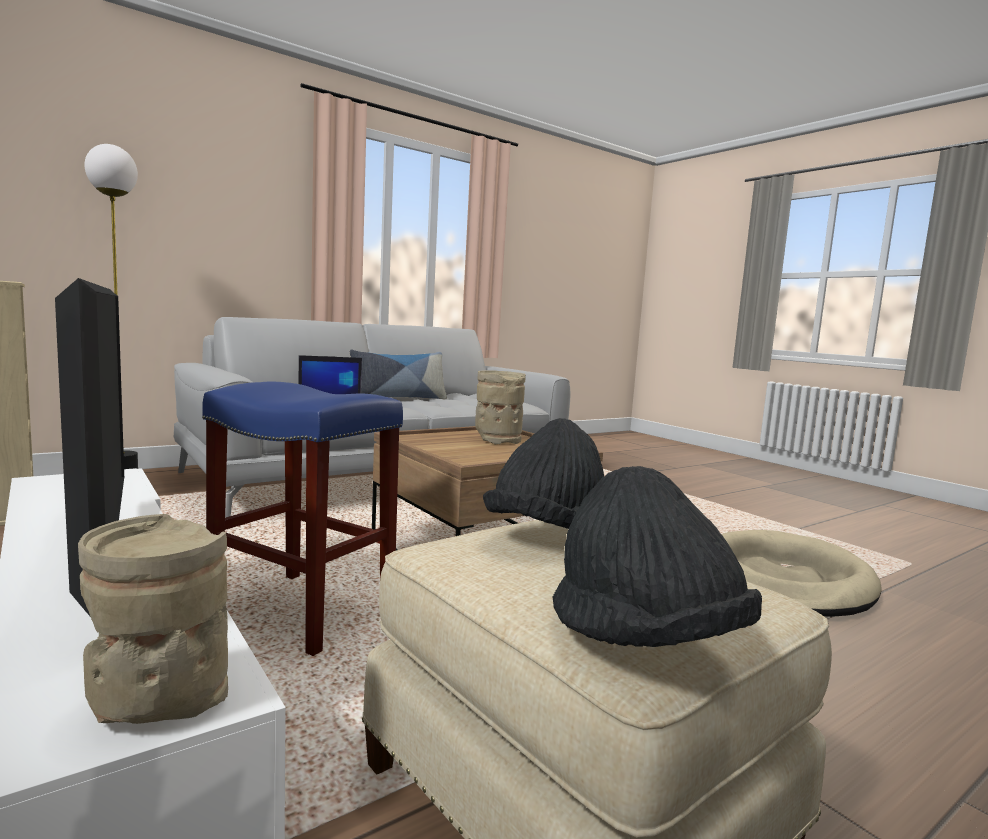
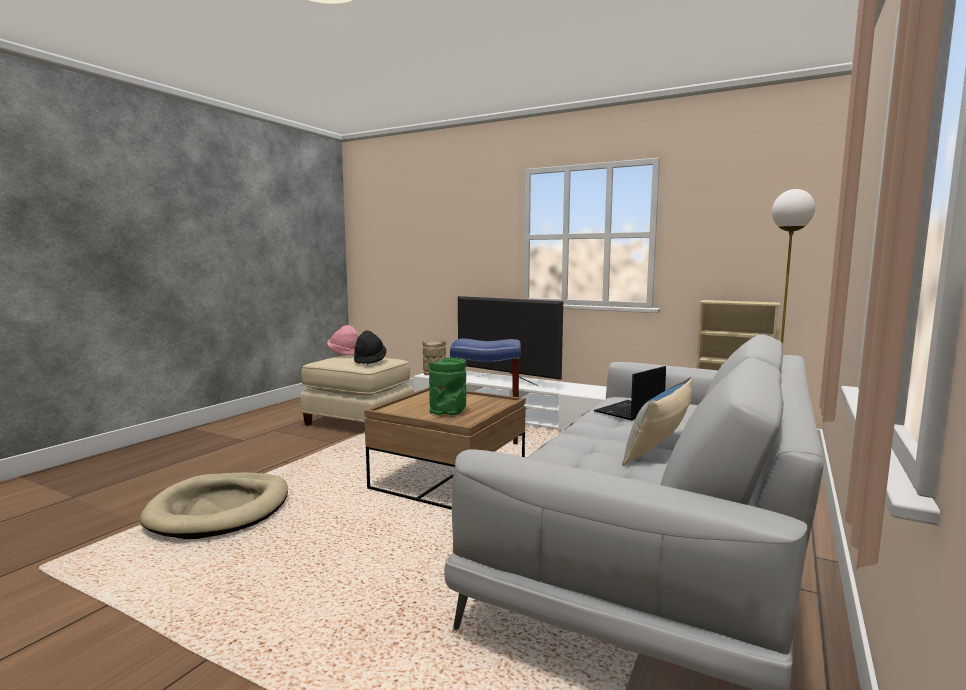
camera: 155 degrees right, 0 degrees up
beige vase [475,370,526,444] -> green vase [429,358,466,416]
black hat [552,466,762,647] -> pink hat [327,325,359,356]

